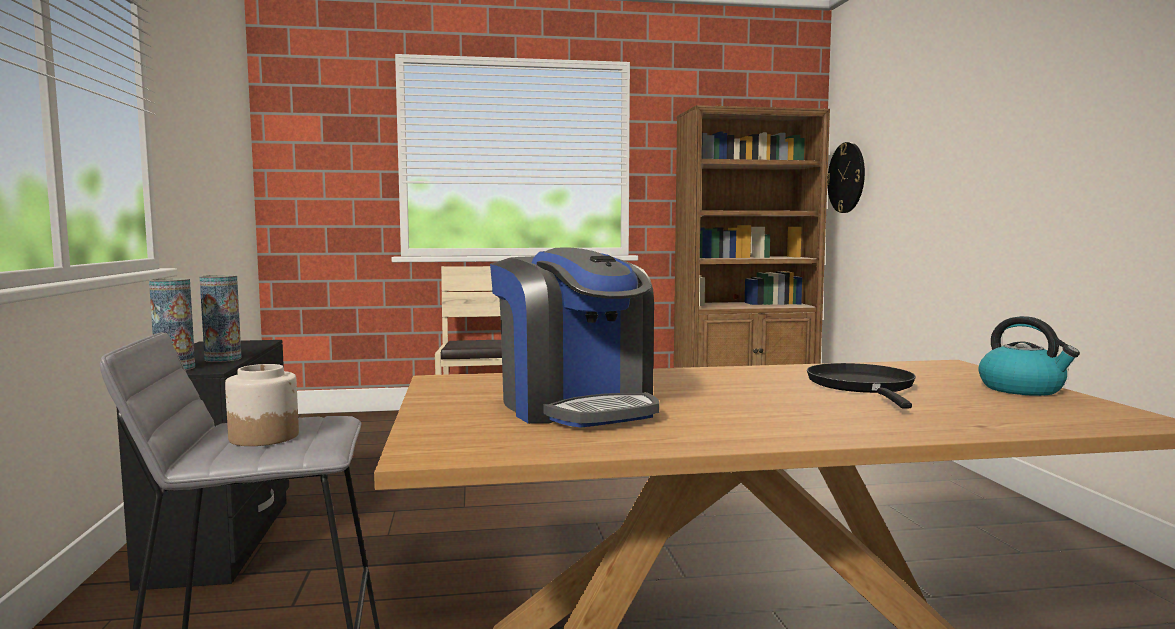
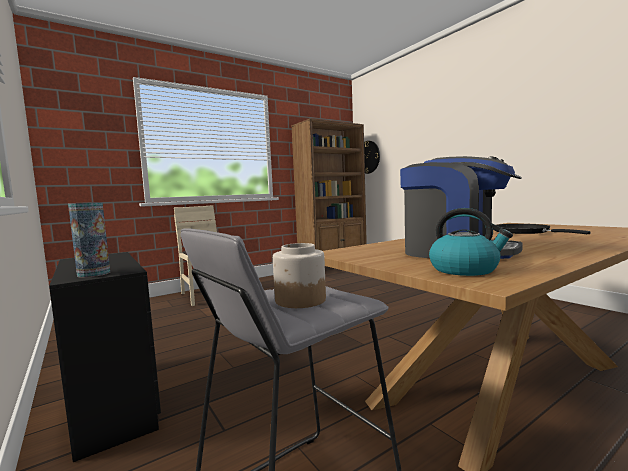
camera: 25 degrees left, 0 degrees up
vase [200,275,242,362] -> none
kettle [979,316,1080,396] -> kettle moved to [429,208,513,276]

